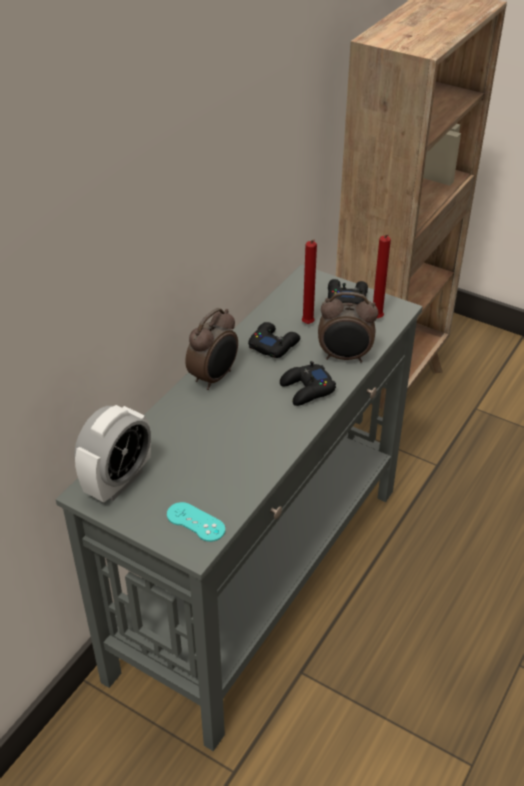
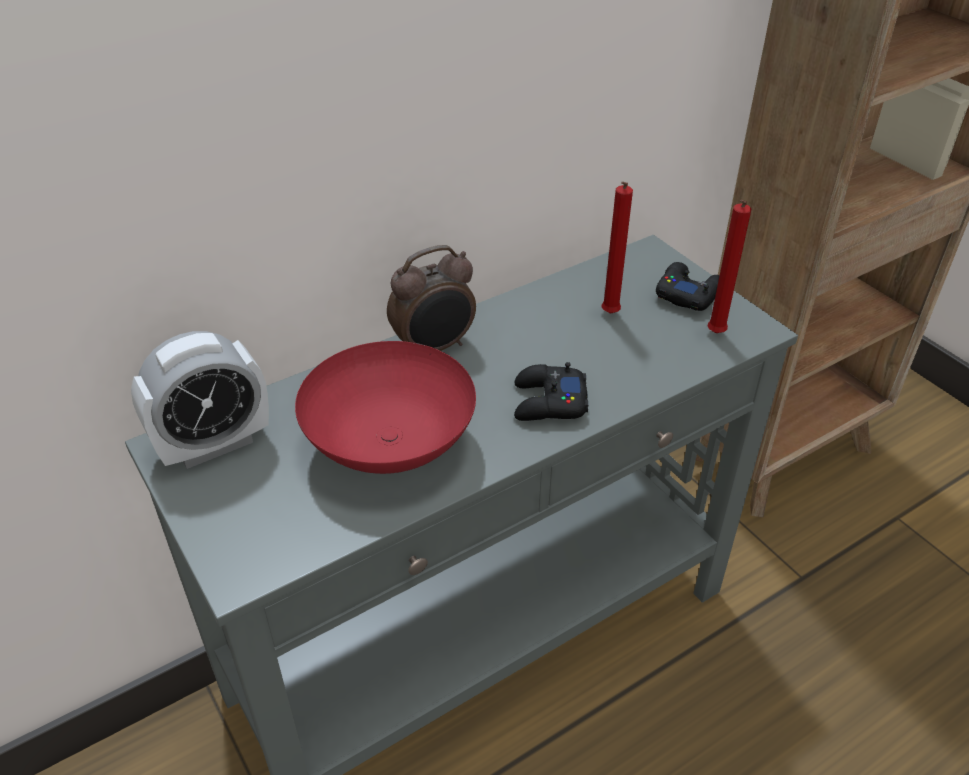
camera: 25 degrees right, 0 degrees up
turquoise game controller [167,502,225,542] -> none
black game controller [248,322,300,358] -> none
alarm clock [318,292,378,363] -> none
none -> red bowl [295,341,476,474]

